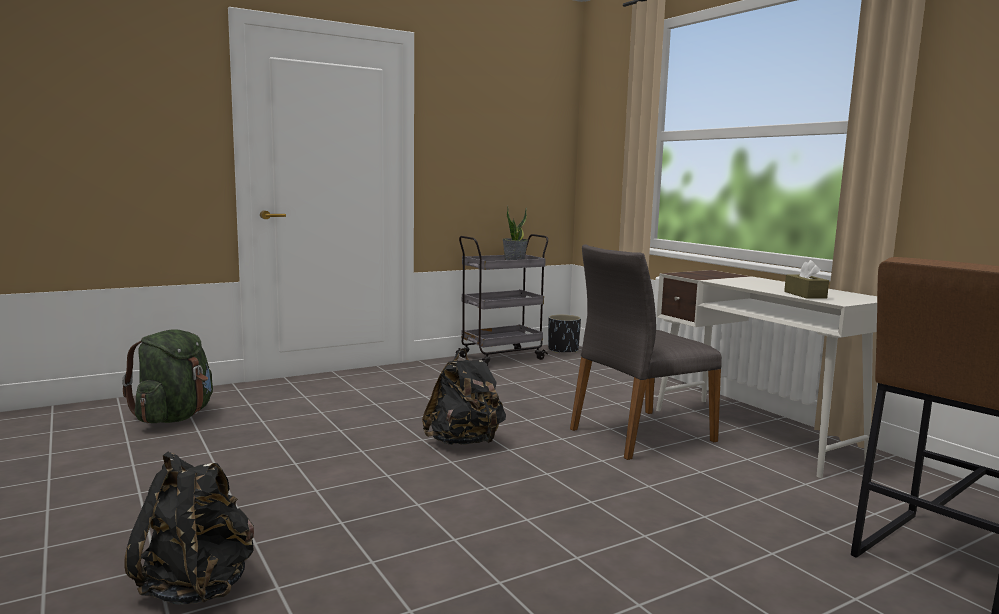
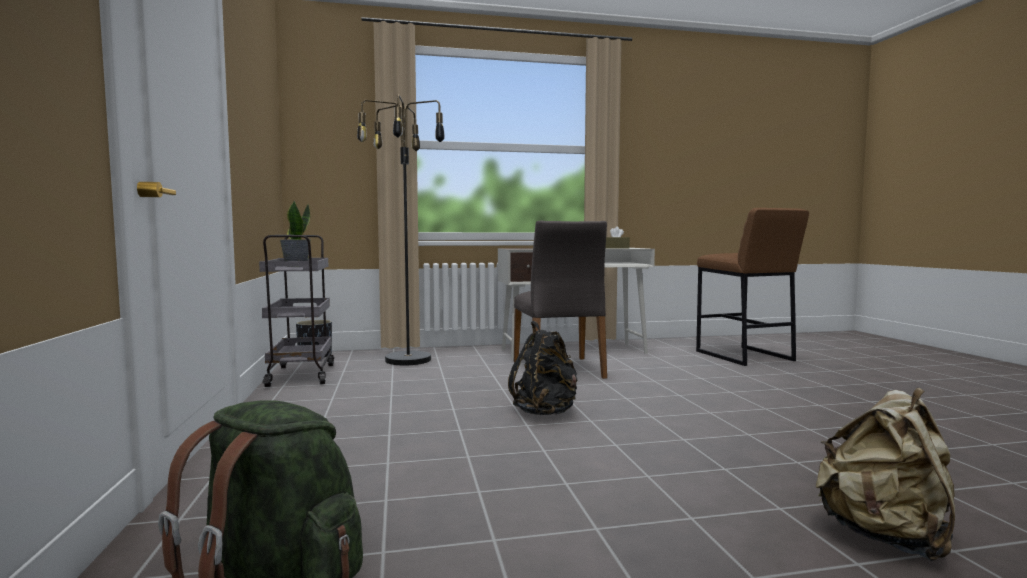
camera: 70 degrees left, 5 degrees down
black backpack [124,452,254,605] -> beige backpack [816,387,955,561]
none -> floor lamp [357,94,445,366]

